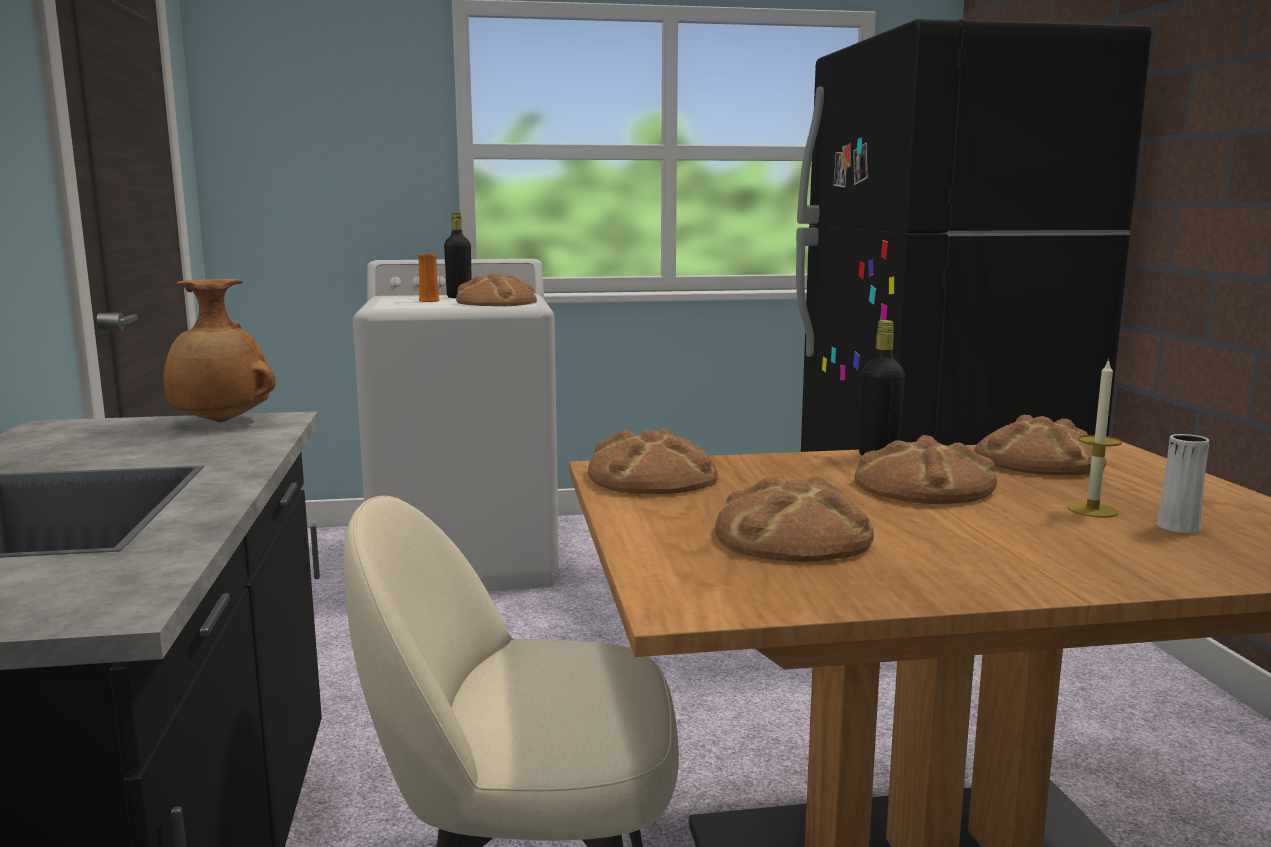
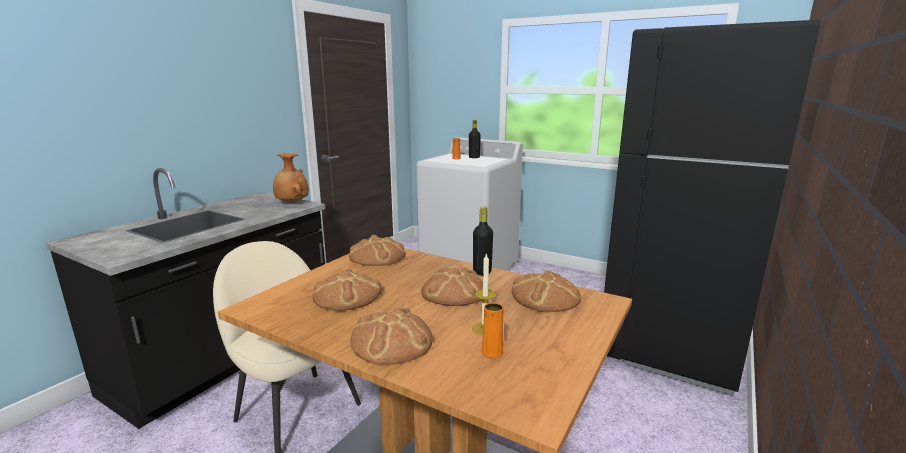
camera: 40 degrees right, 5 degrees up
bread [456,273,537,306] -> bread moved to [350,307,432,366]
white vase [1156,434,1209,534] -> orange vase [482,302,504,358]

